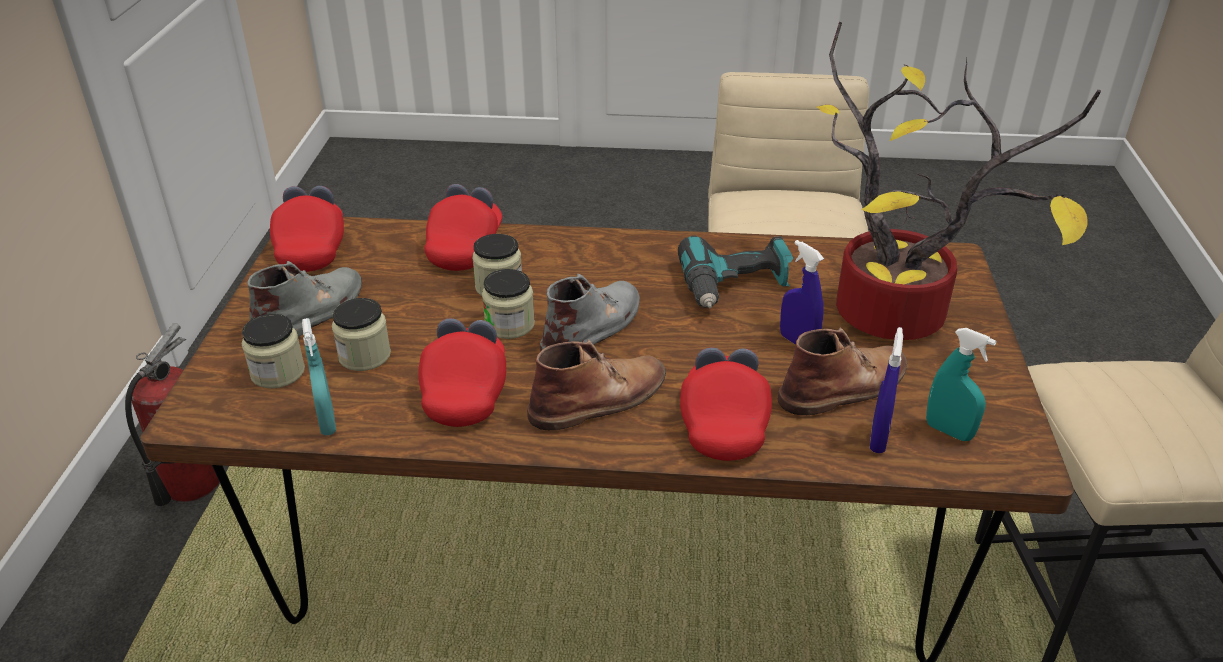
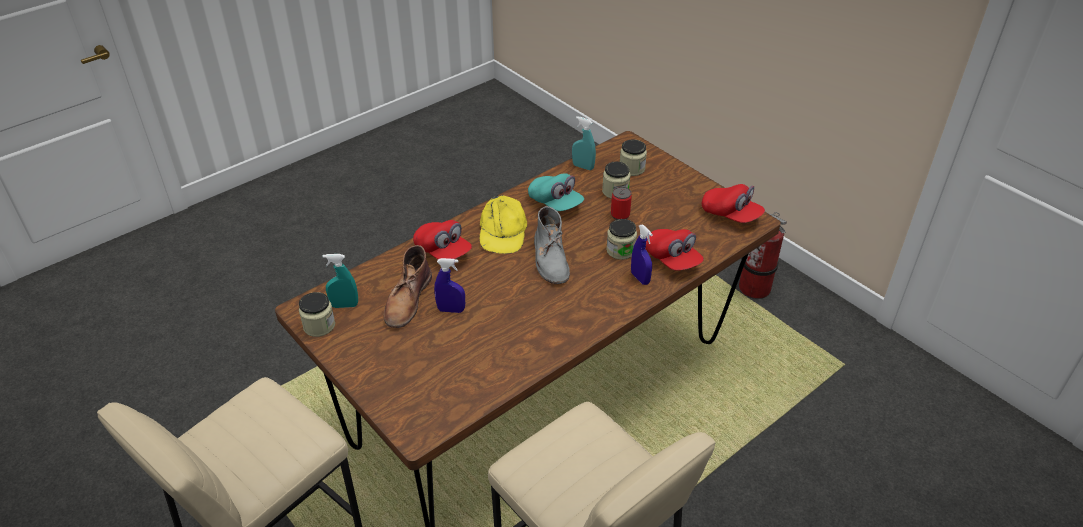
camera: 135 degrees right, 5 degrees up
grey boot [247,261,362,337] -> none
red cap [418,318,506,427] -> turquoise cap [528,173,584,211]
jar [482,269,535,339] -> jar moved to [299,292,335,337]
brown boot [527,340,666,430] -> yellow cap [480,194,527,254]
power drill [678,235,793,308] -> none
potted plant [817,22,1101,340] -> none
blue spray bottle [870,327,903,453] -> blue spray bottle moved to [631,225,653,285]
none -> can [611,187,632,220]

